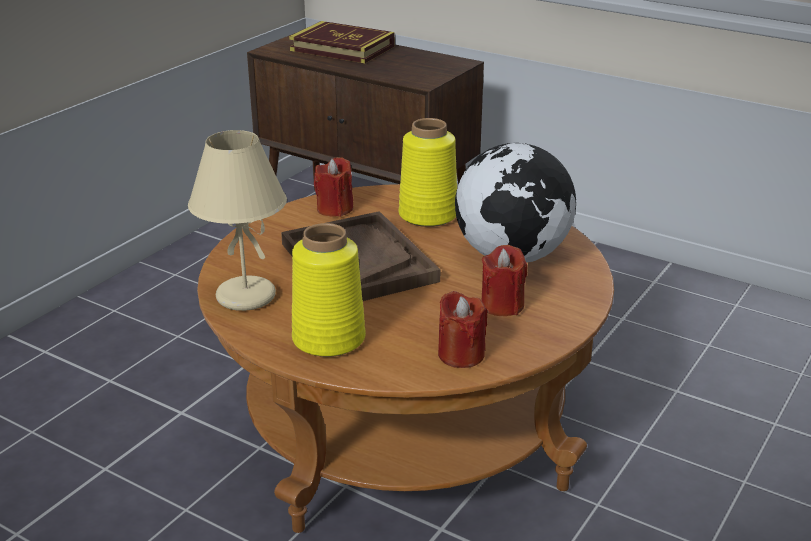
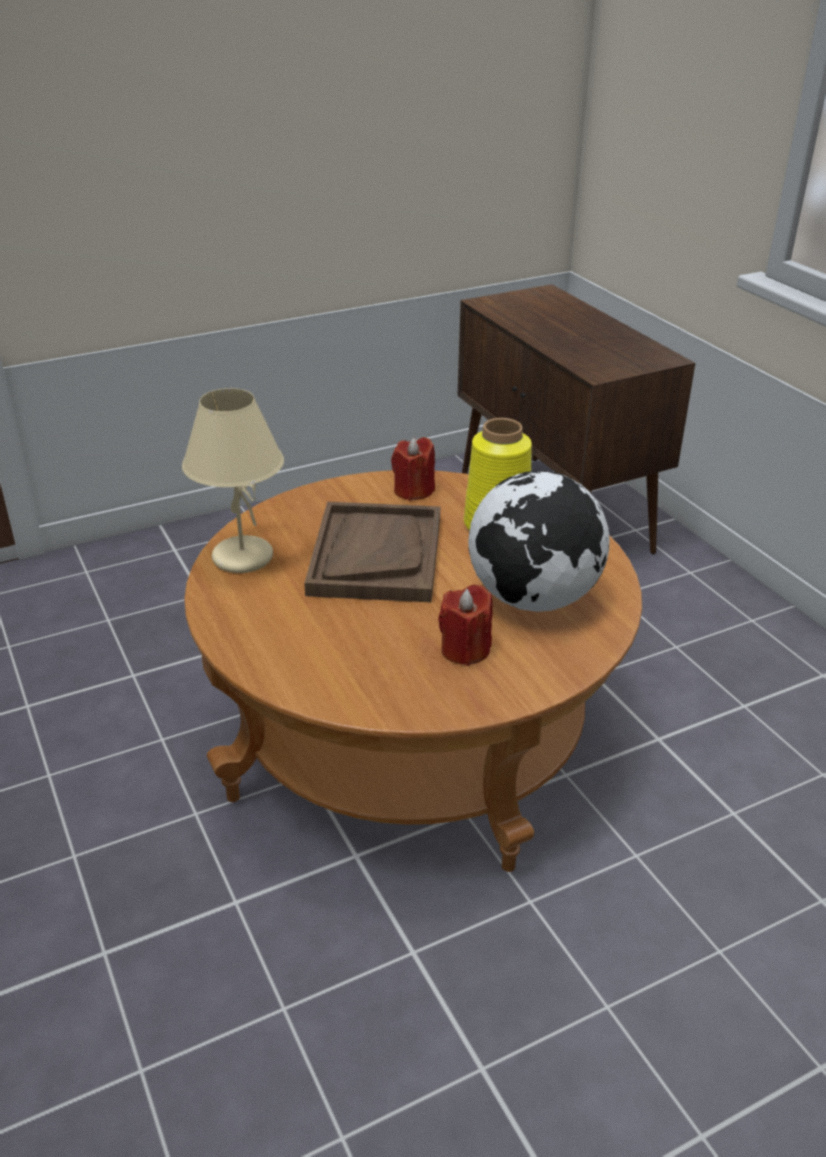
camera: 30 degrees right, 5 degrees up
book [289,21,395,63] -> none
yellow vase [292,223,366,357] -> none
red candle [438,291,487,368] -> none

